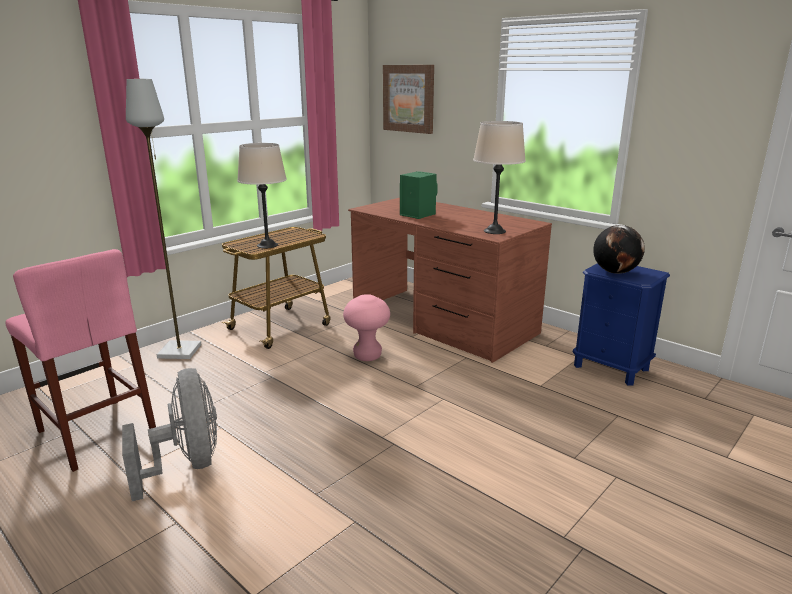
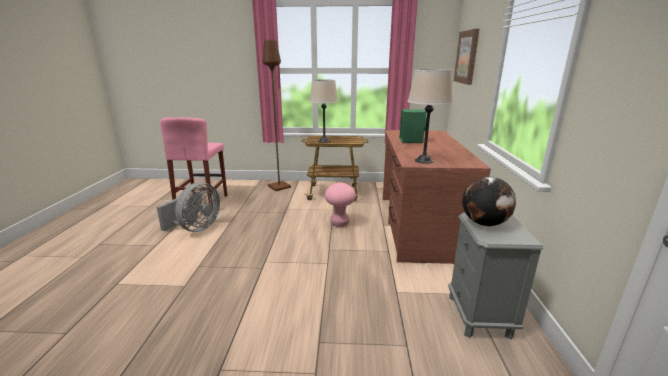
camera: 50 degrees right, 0 degrees up
grey floor lamp [126,79,201,359] -> brown floor lamp [262,40,291,191]
blue nightstand [573,263,670,385] -> grey nightstand [448,212,543,340]

